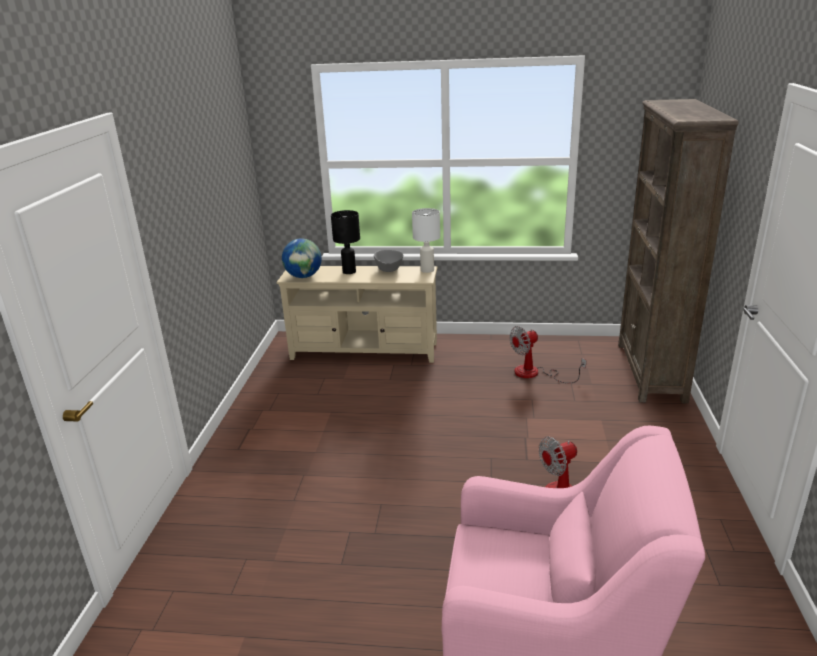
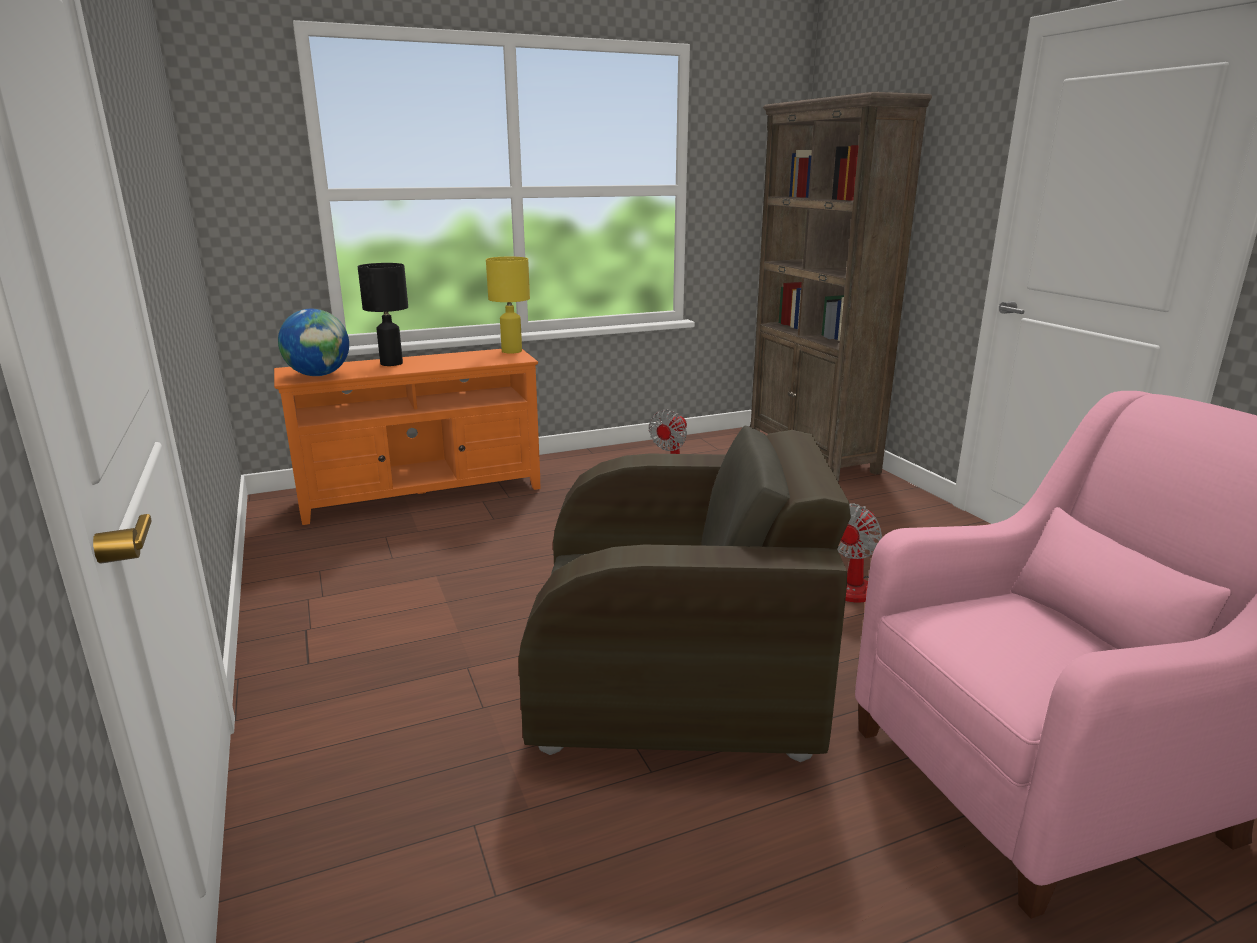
camera: 30 degrees left, 5 degrees down
beige tv stand [276,266,438,363] -> orange tv stand [274,349,540,525]
grey bowl [374,250,403,272] -> none
white table lamp [412,208,440,273] -> yellow table lamp [486,257,530,354]
none -> brown armchair [518,426,851,762]

